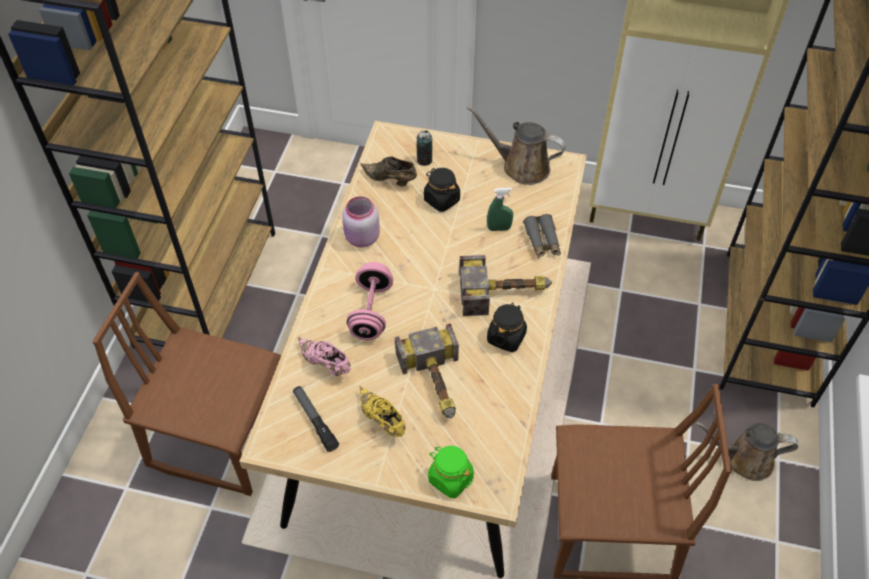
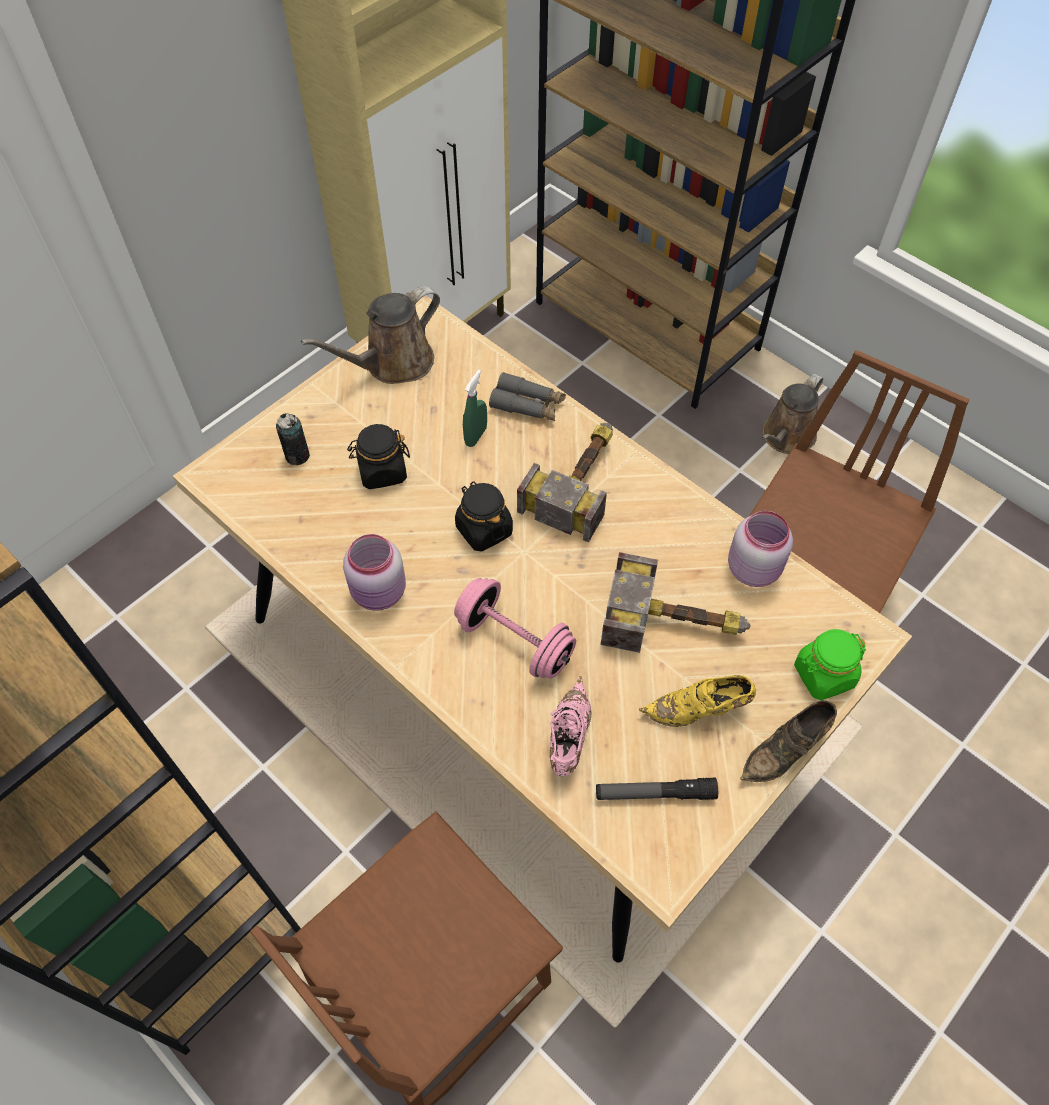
camera: 60 degrees left, 5 degrees up
pink shoe [297,337,351,376] -> pink shoe turned 120 degrees clockwise [550,676,592,776]
brown shoe [360,156,417,186] -> brown shoe moved to [740,700,837,782]
black jar [487,303,527,352] -> black jar moved to [455,481,513,552]
none -> pink jar [728,511,793,587]

